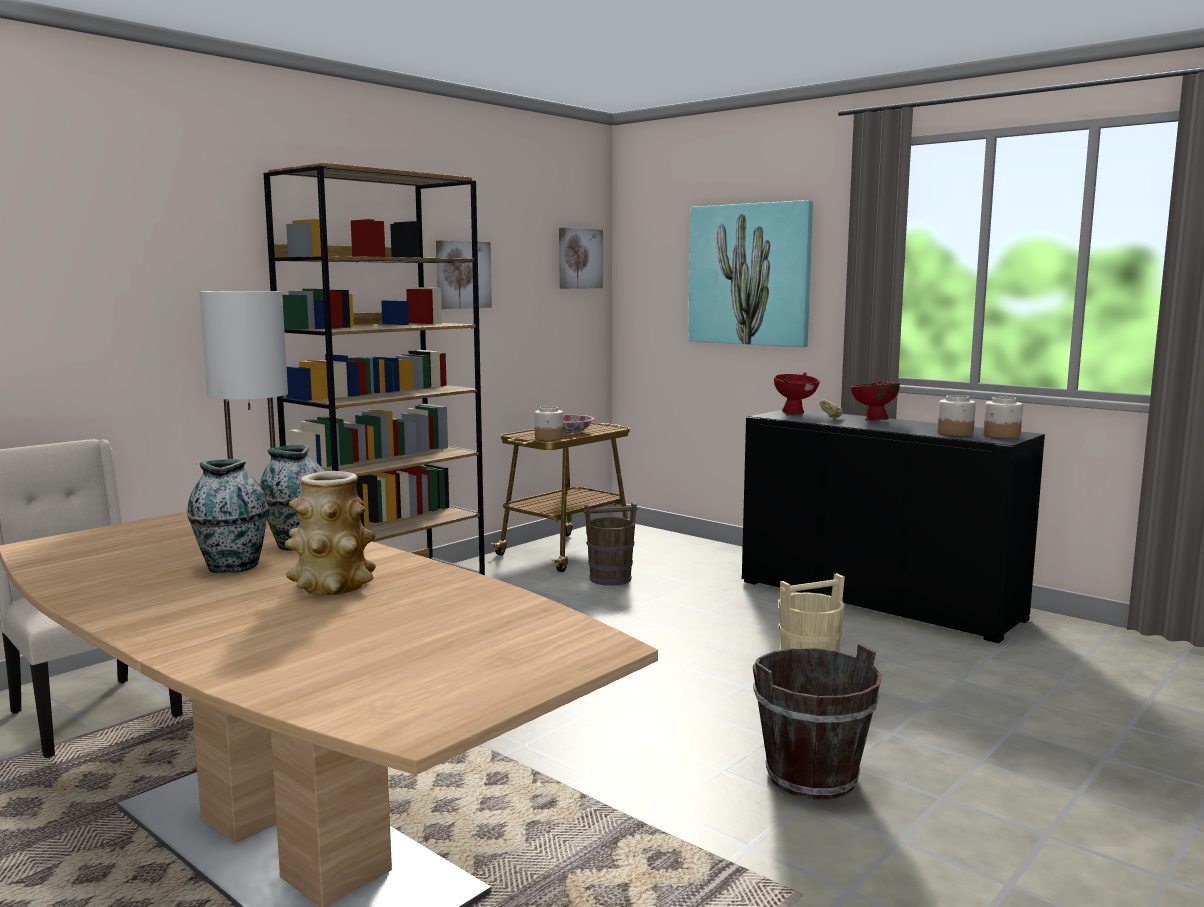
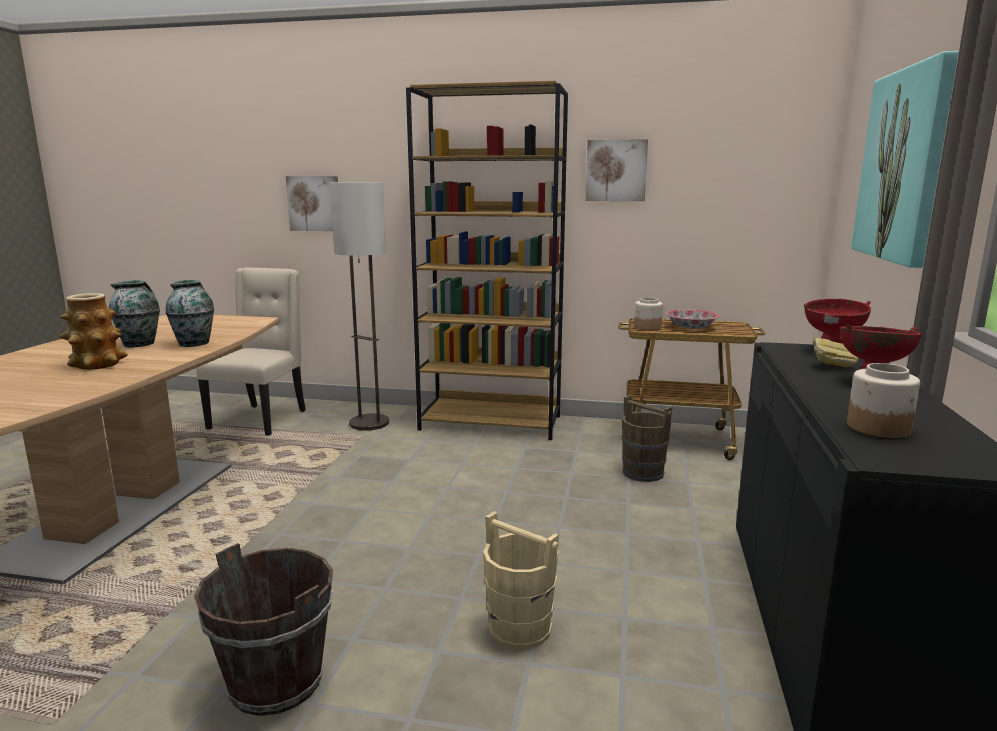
camera: 60 degrees right, 5 degrees up
picture [559,228,603,289] -> picture moved to [286,176,338,231]
jar [983,397,1023,438] -> none

